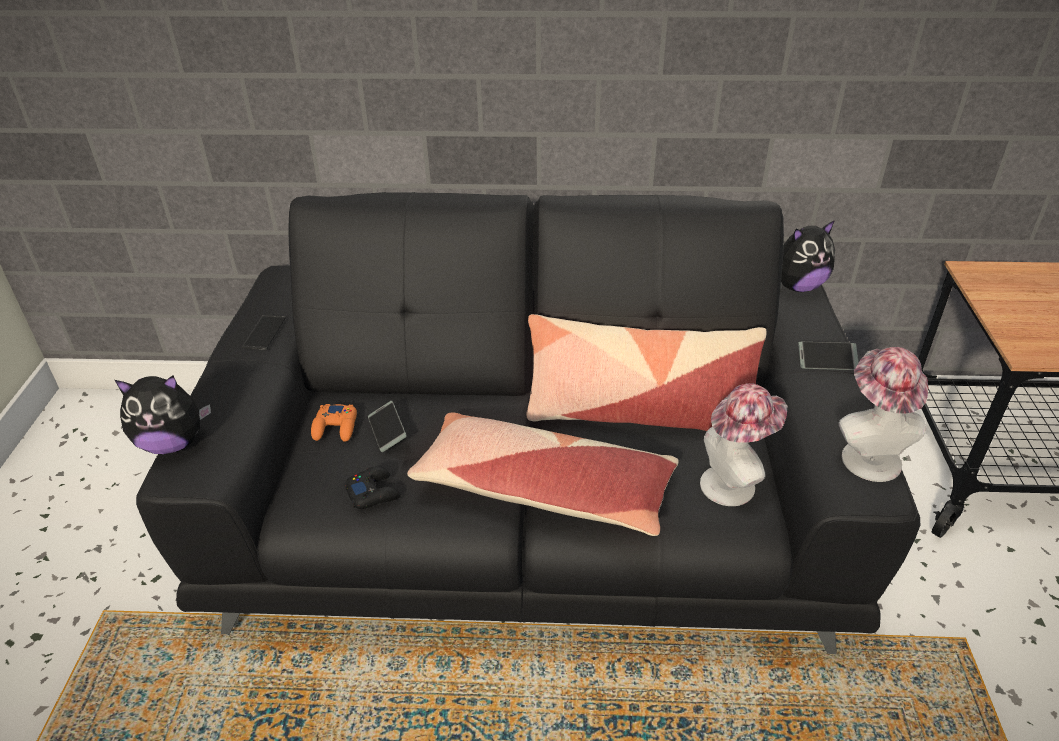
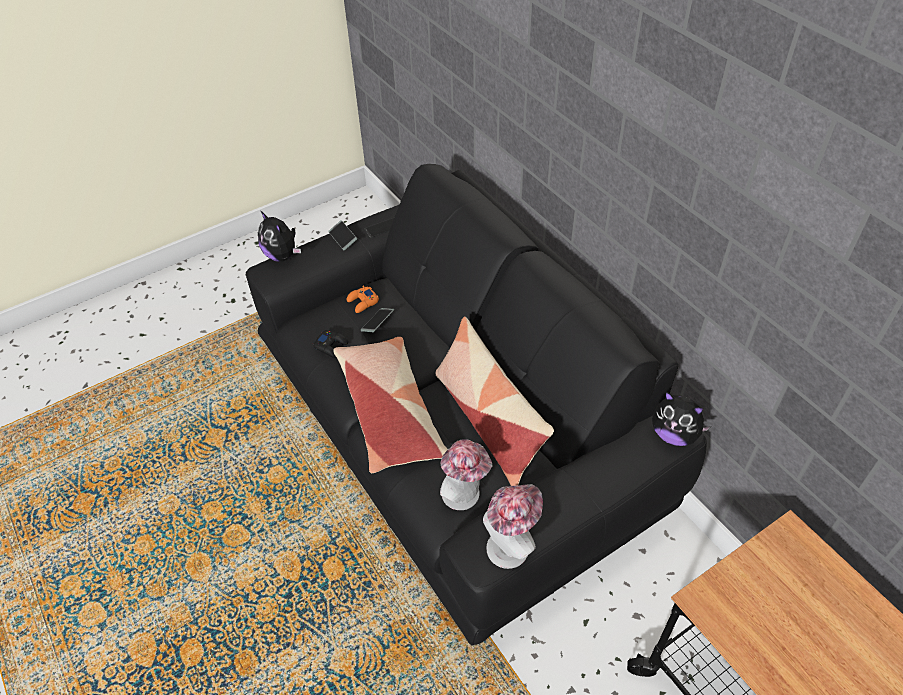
camera: 55 degrees right, 10 degrees up
phone [798,342,859,370] -> phone moved to [328,220,357,250]

